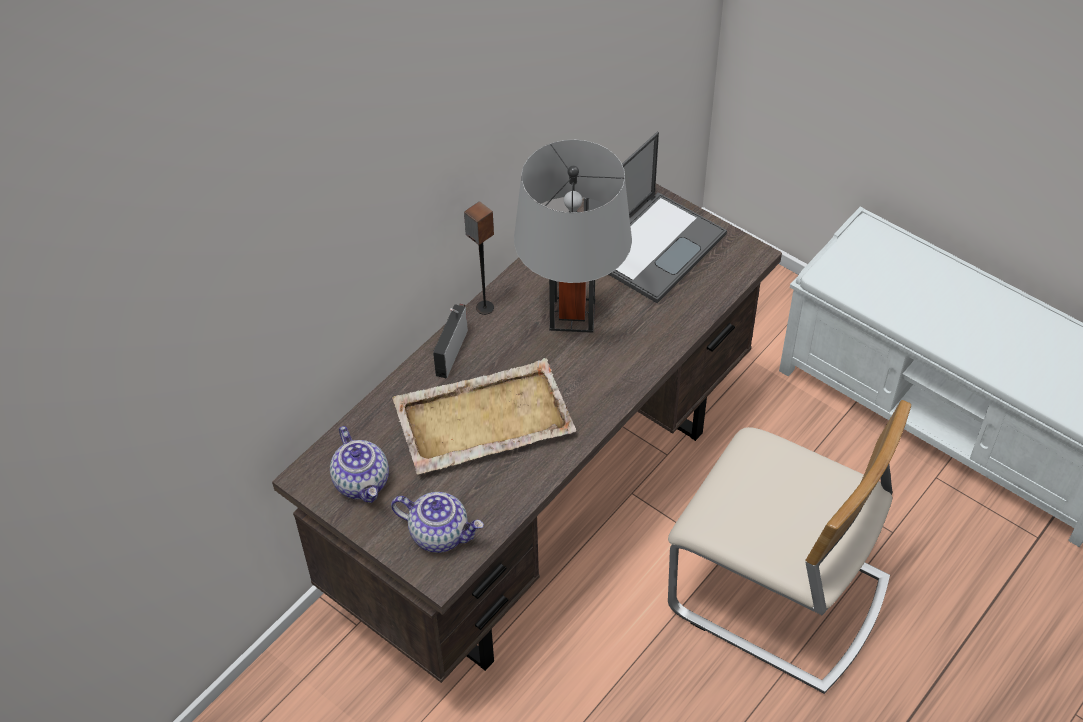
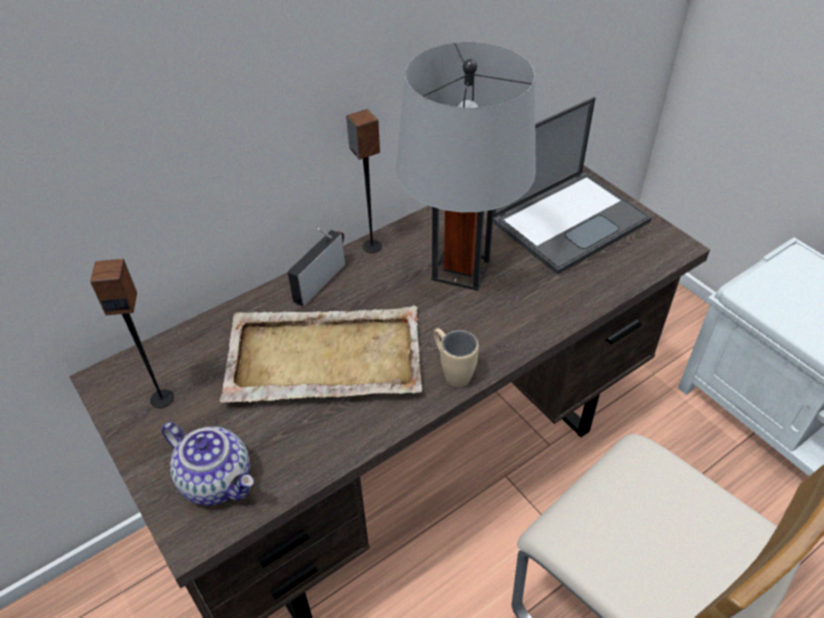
camera: 15 degrees right, 5 degrees down
teapot [330,426,389,503] -> speaker [90,258,174,408]
none -> beige mug [434,328,479,387]

